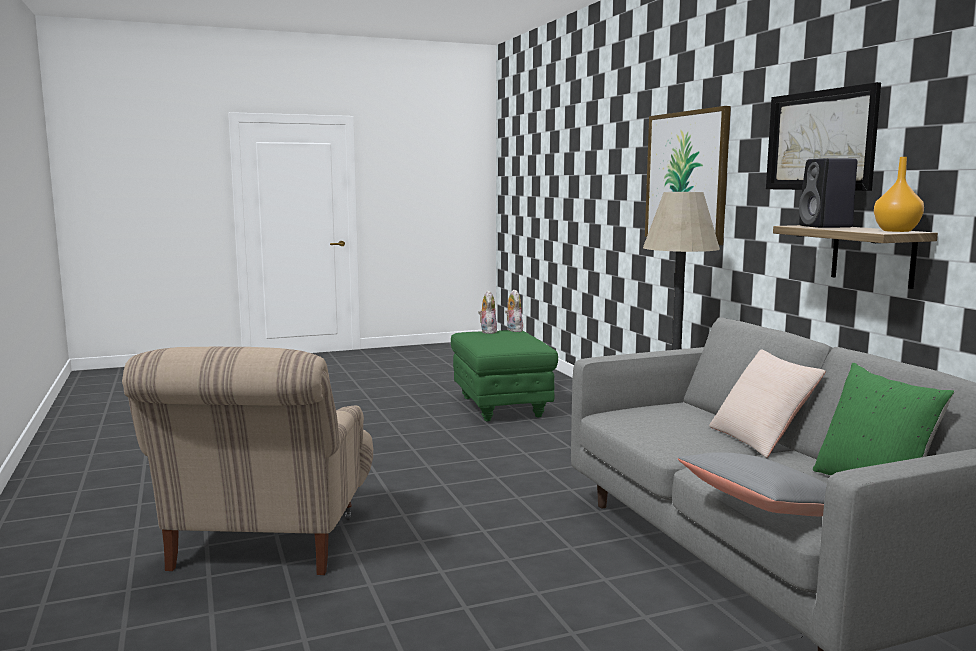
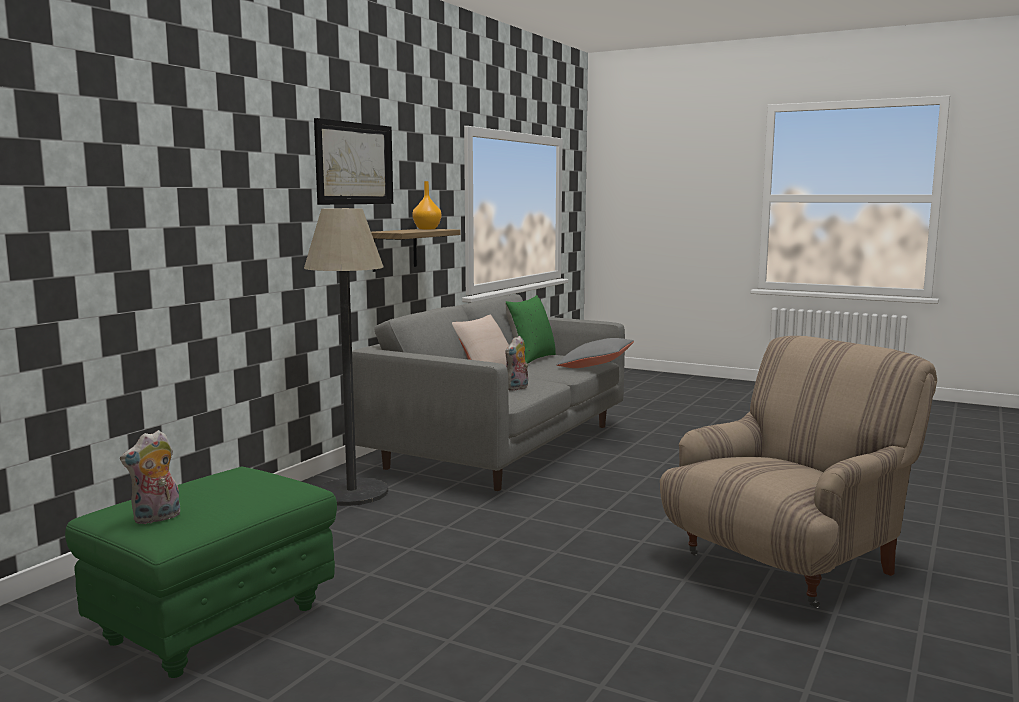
camera: 130 degrees left, 0 degrees up
plush toy [505,290,523,332] -> plush toy moved to [505,336,528,391]
picture [645,106,731,245] -> none
black speaker [799,158,857,228] -> none

